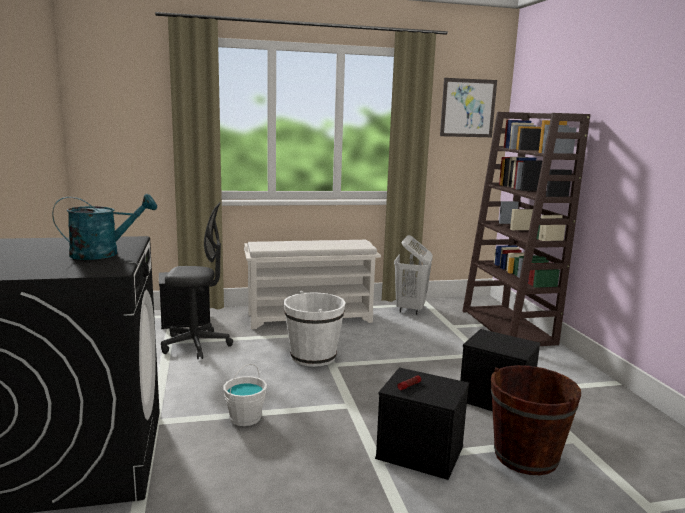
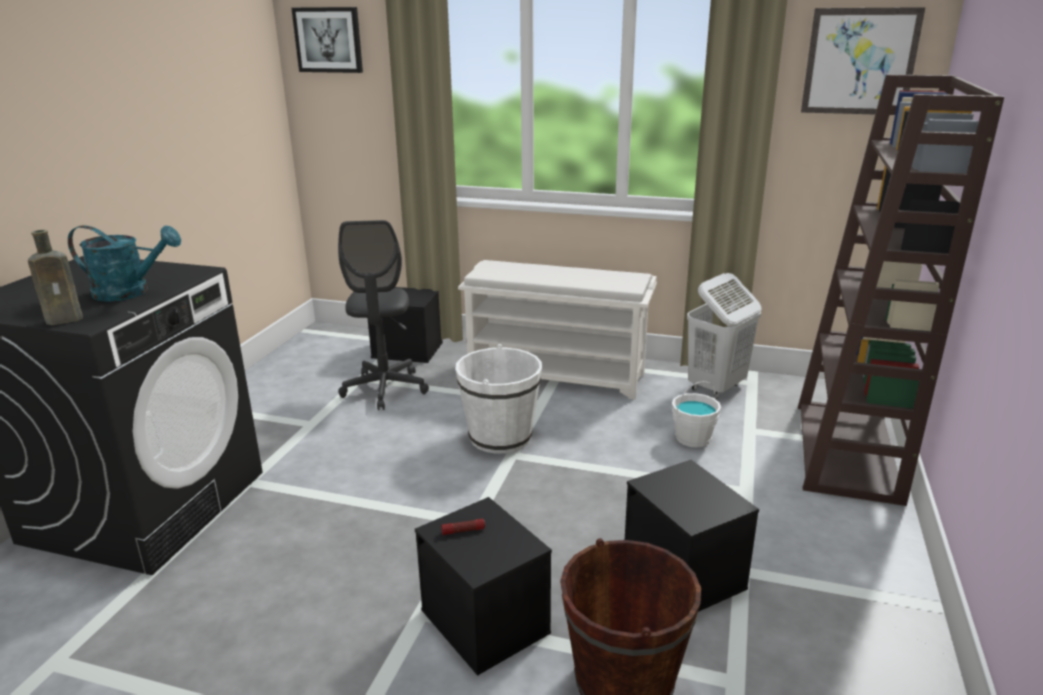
camera: 30 degrees right, 10 degrees up
grey office chair [161,202,233,360] -> grey office chair turned 60 degrees clockwise [338,220,429,410]
white bucket [223,364,267,426] -> white bucket moved to [672,381,721,448]
none -> brown bottle [28,230,83,325]
none -> picture [291,7,363,73]

